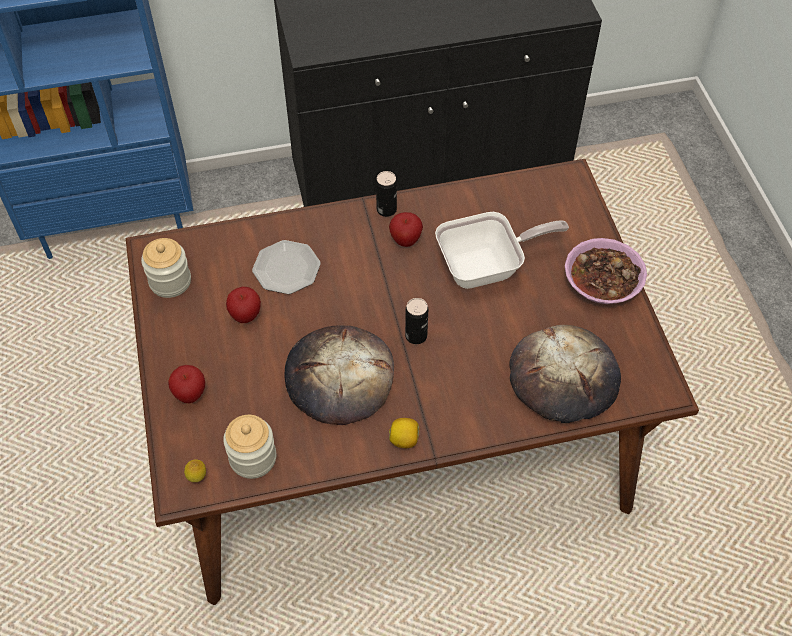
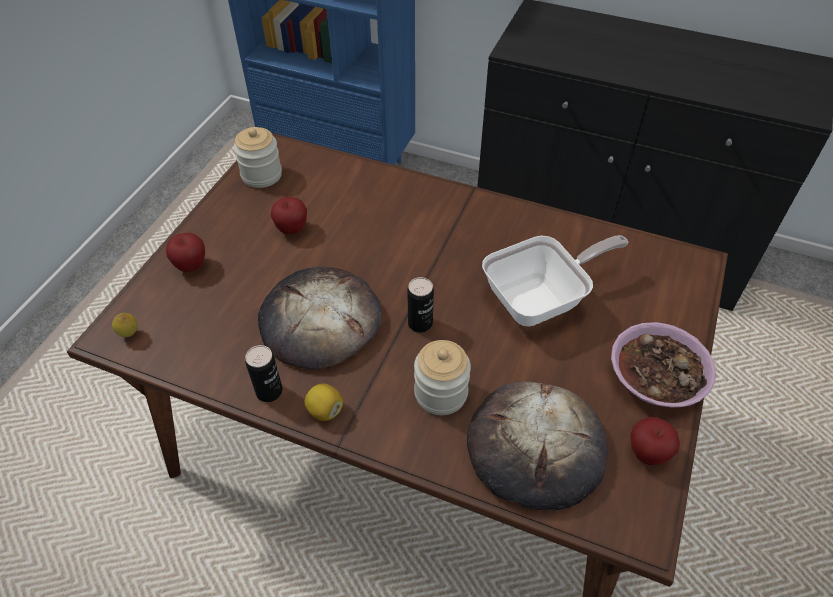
camera: 35 degrees right, 5 degrees down
jar [223,415,276,479] -> jar moved to [414,340,471,415]
plate [252,240,321,294] -> none
can [376,171,397,217] -> can moved to [245,345,283,402]
apple [389,212,423,247] -> apple moved to [631,417,680,465]
frying pan [435,212,569,289] -> frying pan turned 45 degrees counterclockwise [482,235,629,327]

